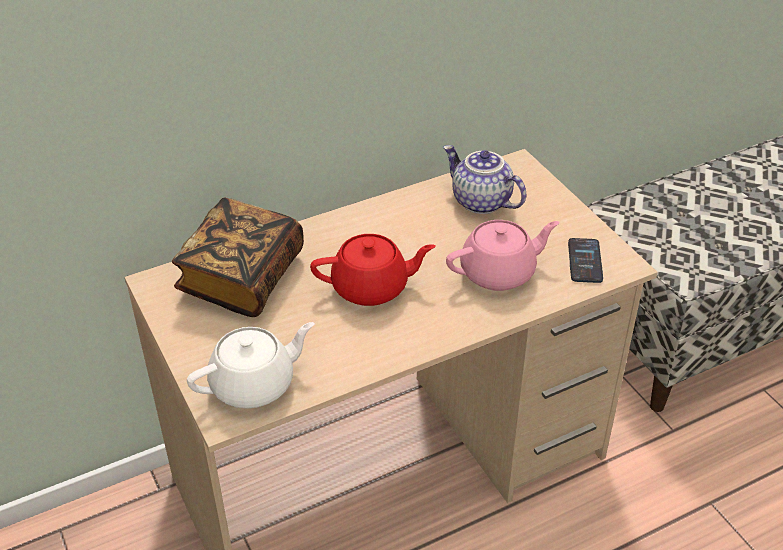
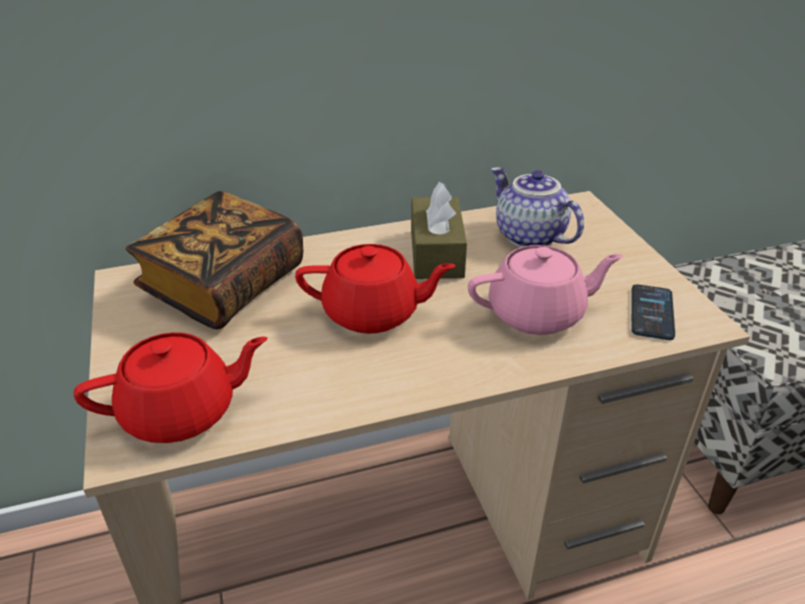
camera: 10 degrees right, 5 degrees down
white teapot [187,322,315,409] -> red teapot [74,332,267,443]
none -> brown tissue box [411,182,467,279]

